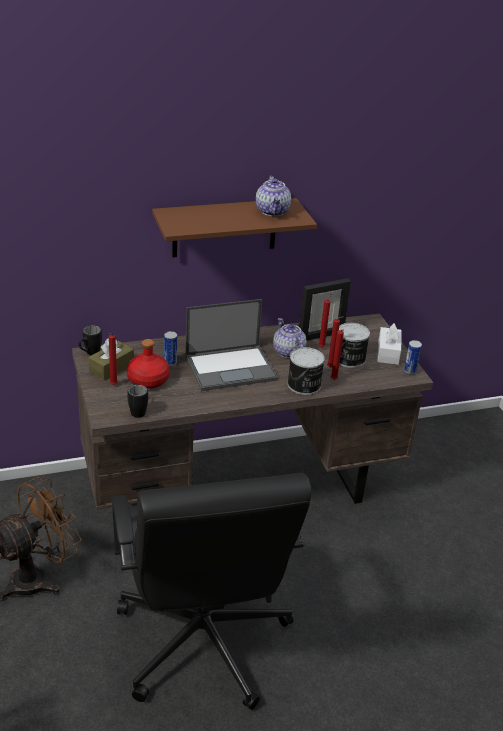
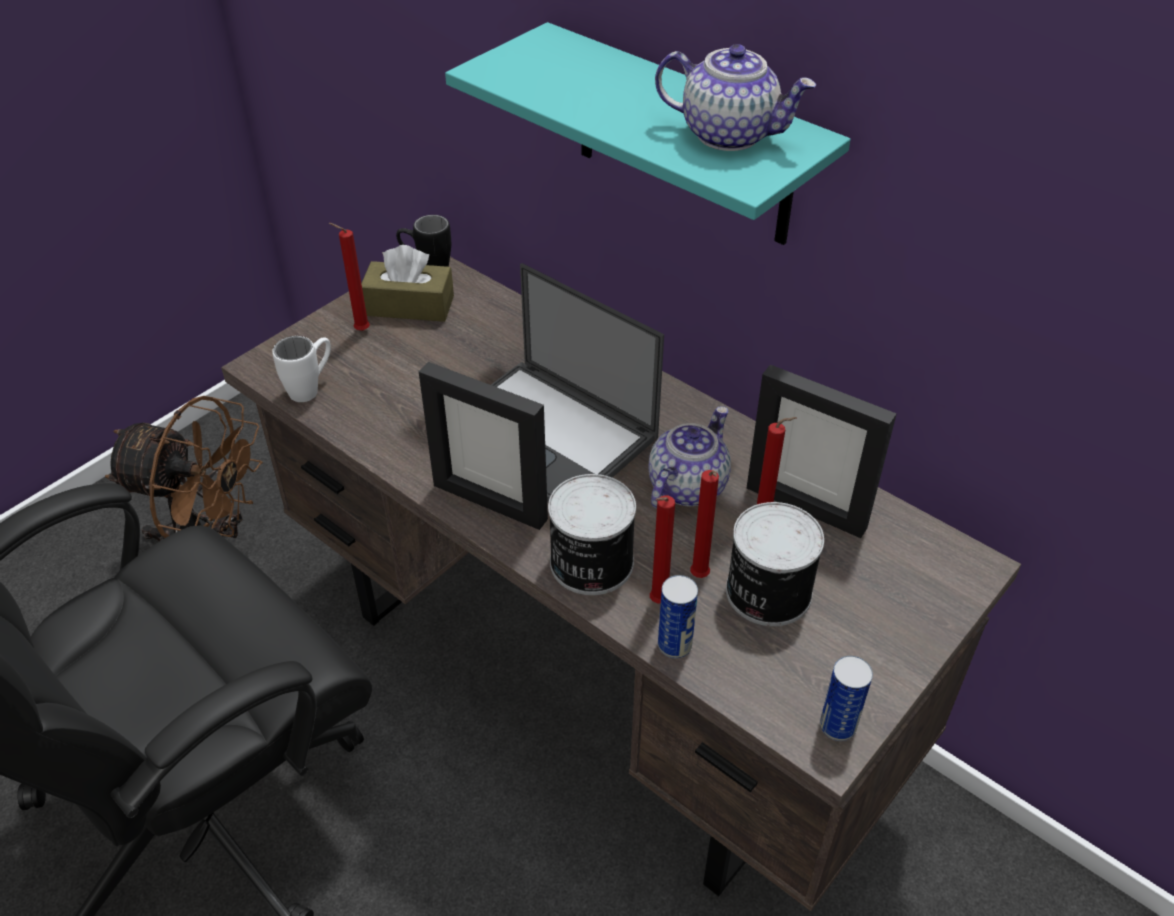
camera: 60 degrees right, 10 degrees up
red bottle [127,339,170,389] -> none
black mug [128,383,148,418] -> white mug [272,336,331,402]
brown shelf [152,198,317,257] -> turquoise shelf [445,22,851,245]
can [164,331,177,366] -> can moved to [658,575,698,658]
teapot [256,176,291,216] -> teapot turned 120 degrees counterclockwise [655,44,817,151]
white tissue box [377,323,401,365] -> none
none -> picture frame [419,362,548,530]

